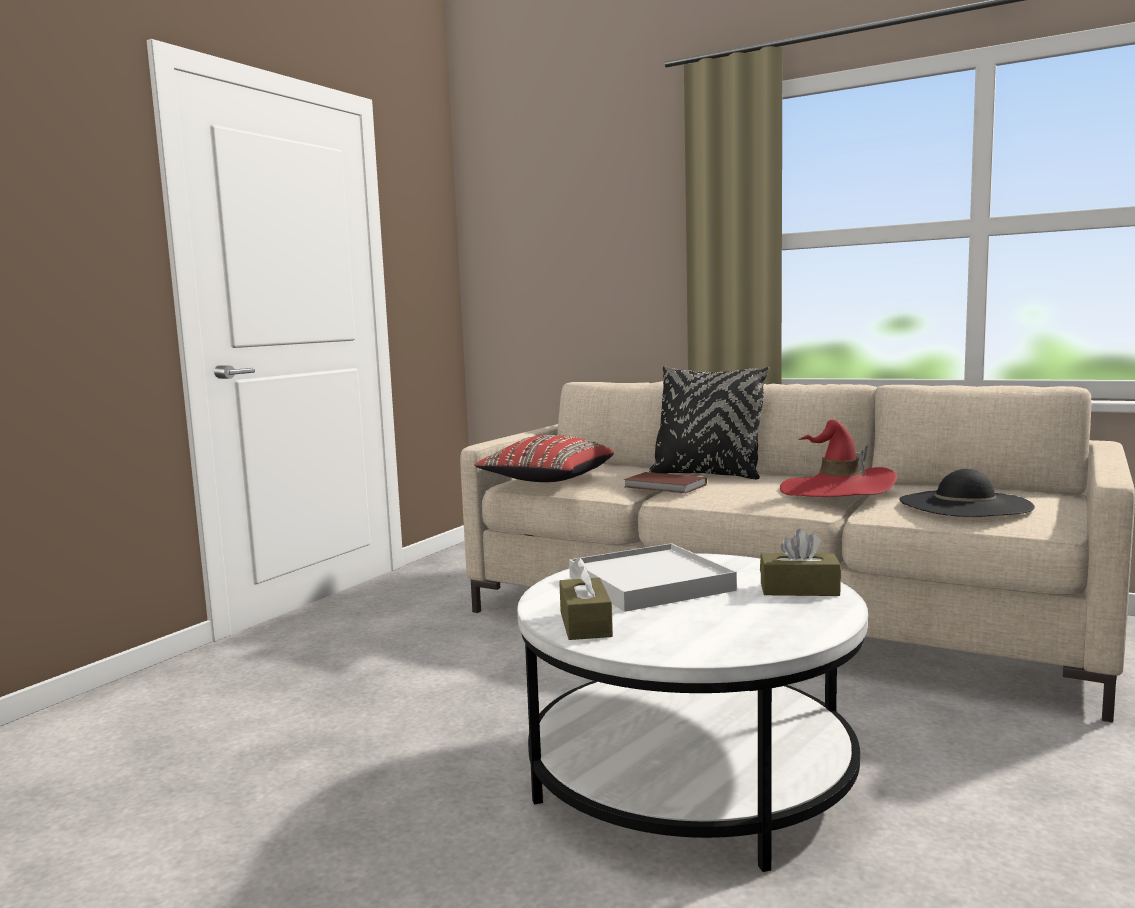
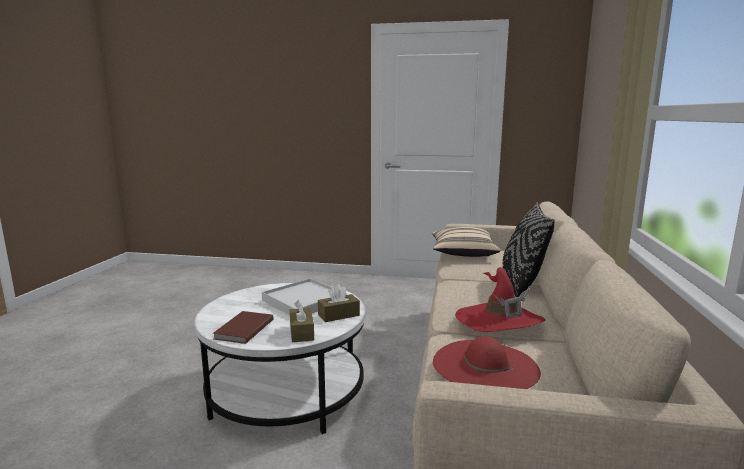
camera: 70 degrees right, 5 degrees up
red pillow [475,435,614,482] -> beige pillow [432,227,500,257]
brown tissue box [559,557,613,640] -> brown tissue box moved to [318,285,360,322]
brown book [623,472,707,493] -> brown book moved to [213,311,274,344]
black hat [899,469,1035,517] -> red hat [433,336,541,389]

